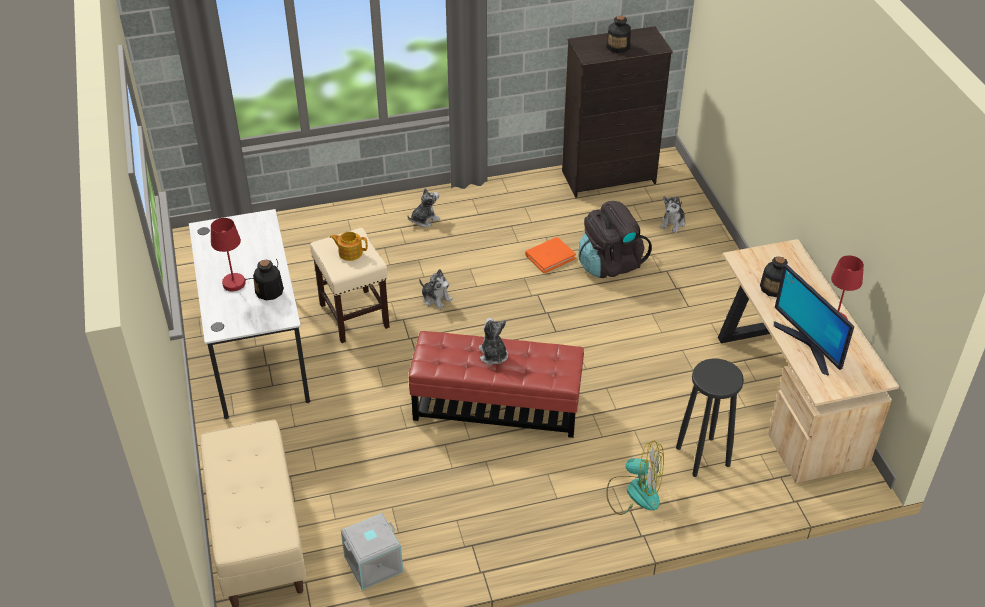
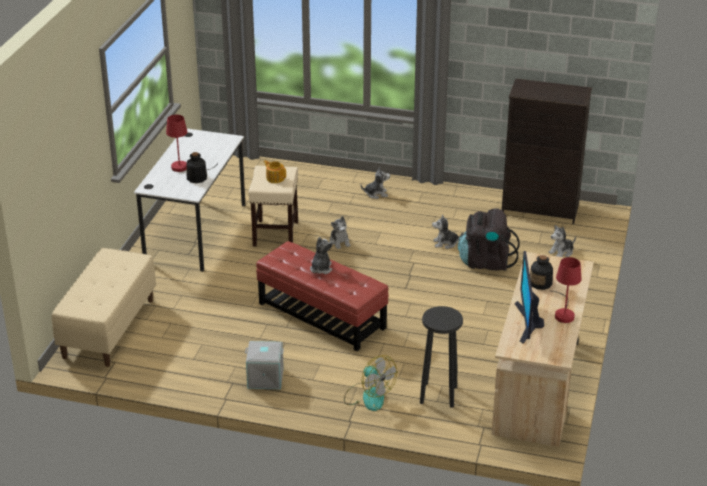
camera: 30 degrees right, 10 degrees down
grey storage box [341,513,403,590] -> grey storage box moved to [245,341,284,389]
orange book [525,237,576,273] -> plush toy [432,215,463,249]
bottle [606,15,631,53] -> none

